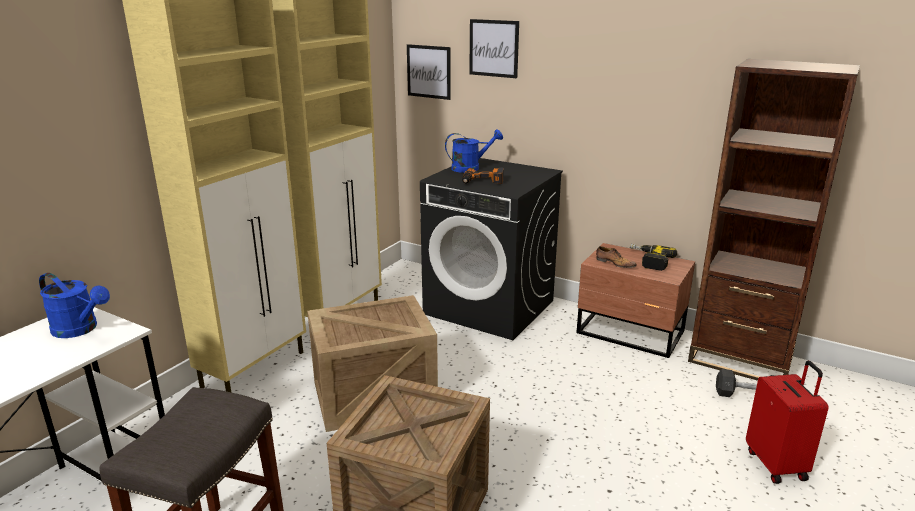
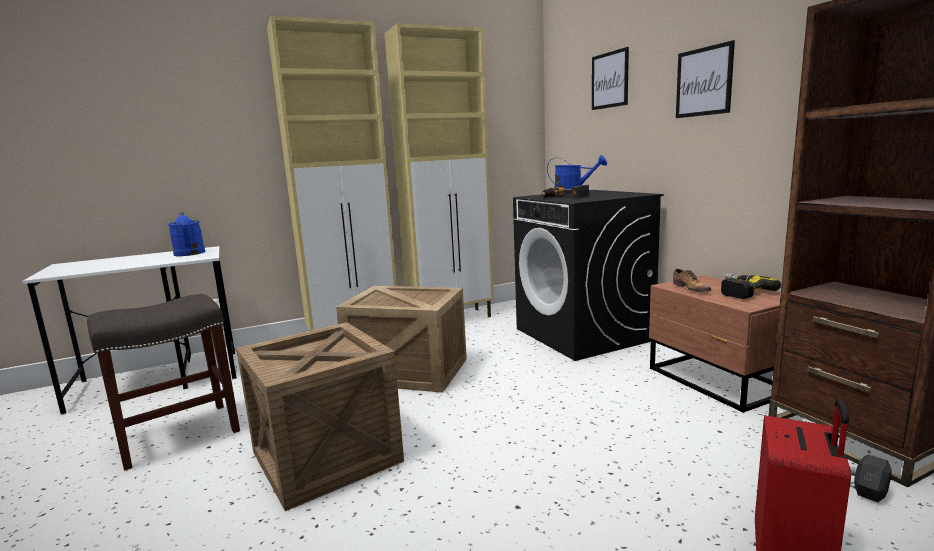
camera: 35 degrees right, 10 degrees down
picture [407,44,451,100] -> picture moved to [676,40,735,118]

